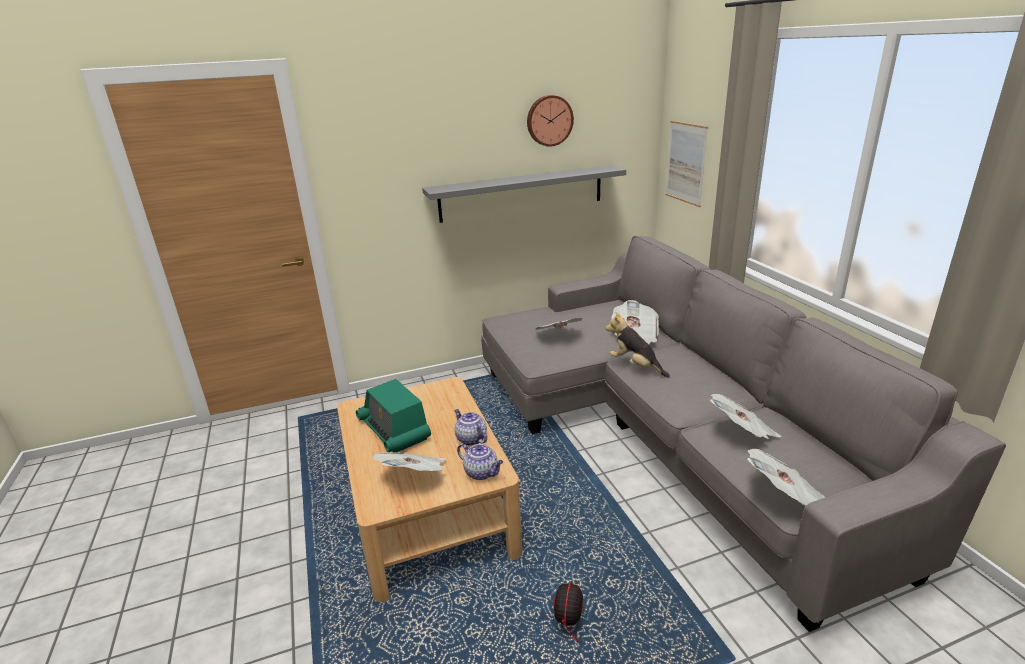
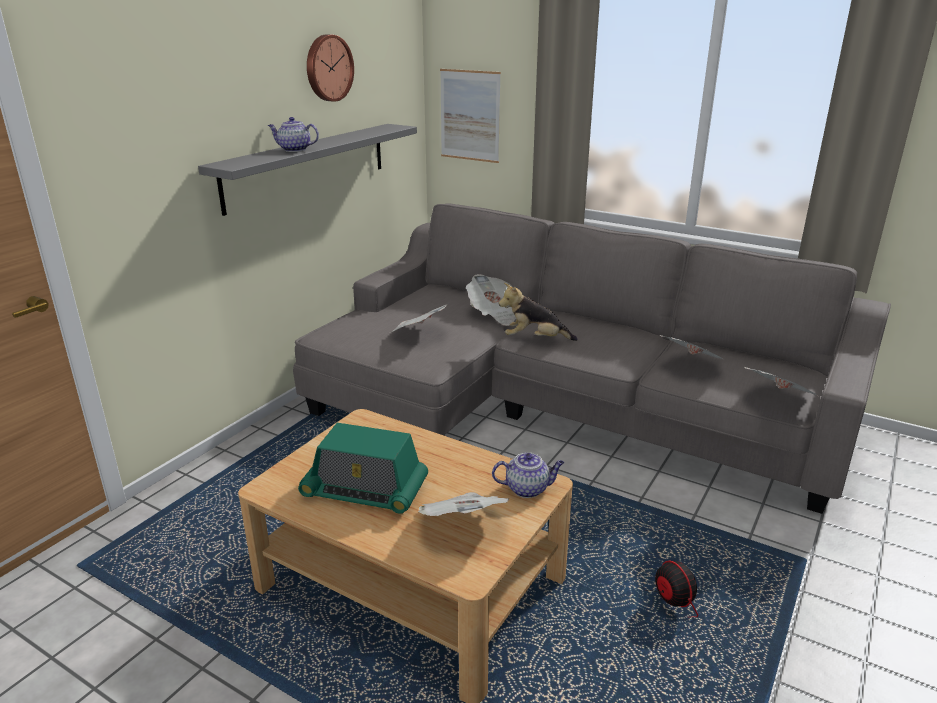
camera: 40 degrees left, 0 degrees up
teapot [454,409,487,446] -> teapot moved to [268,117,319,152]

